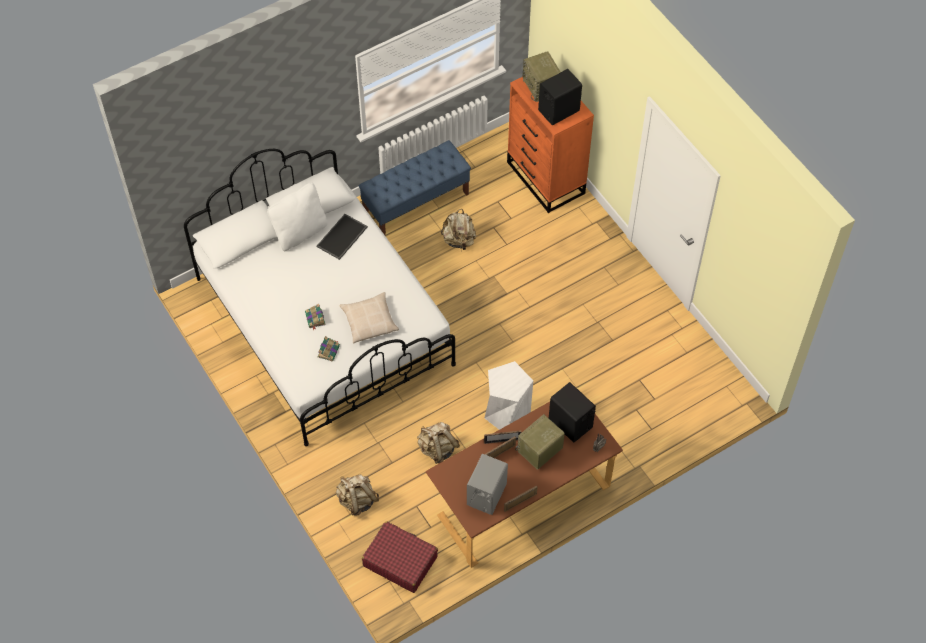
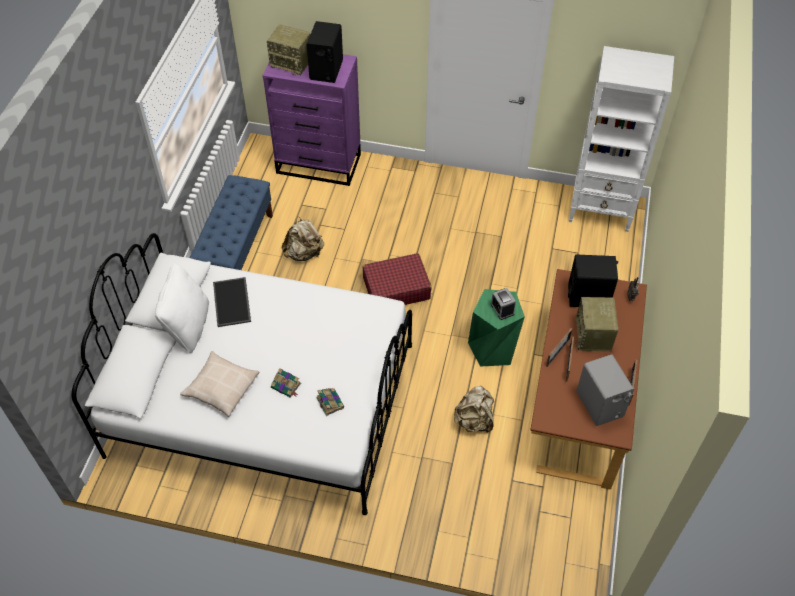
camera: 45 degrees left, 5 degrees down
beige backpack [336,474,379,516] -> none
beige pillow [340,292,399,344] -> beige pillow moved to [180,351,260,417]
red suitcase [362,521,438,593] -> red suitcase moved to [363,253,431,305]
white stool [485,361,533,430] -> green stool [468,289,525,367]
orange dresser [507,77,594,213] -> purple dresser [263,54,361,186]
none -> alarm clock [491,288,516,320]
none -> white bookcase [569,46,674,232]

